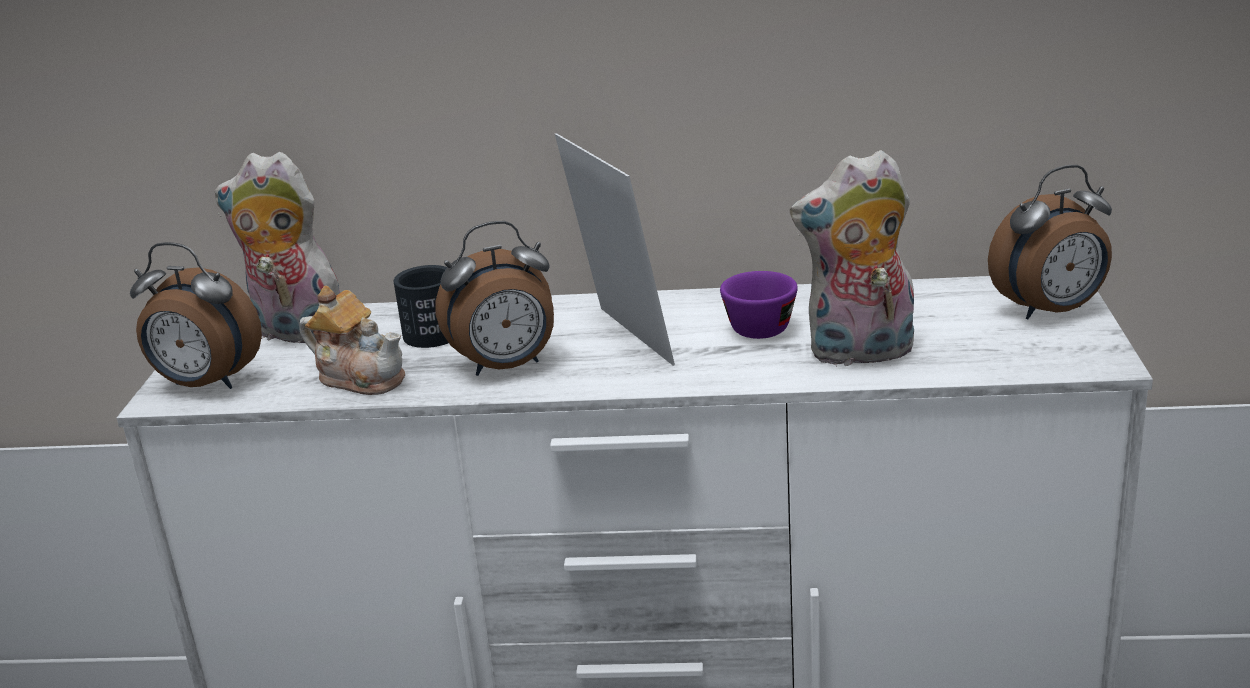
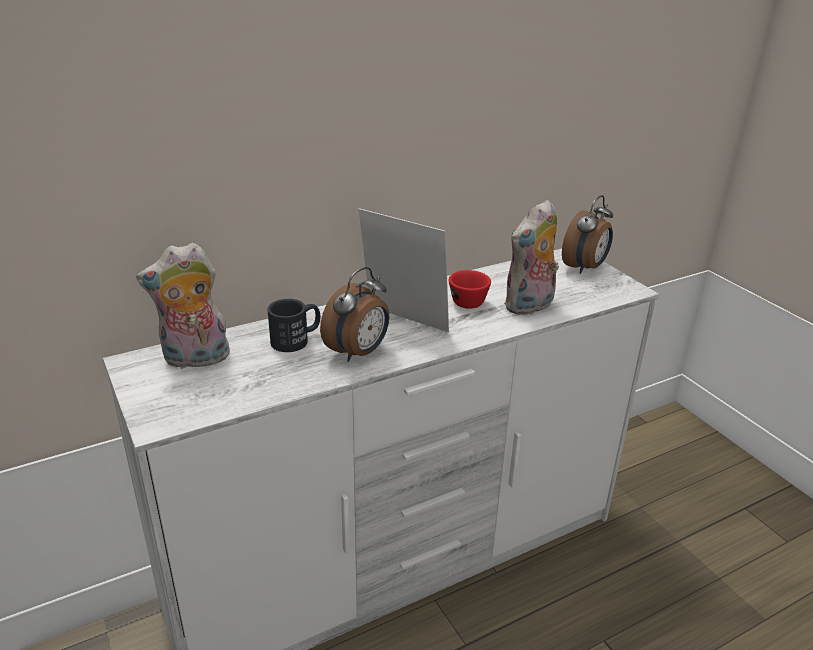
camera: 35 degrees left, 5 degrees up
alarm clock [130,242,262,389] -> none
teapot [299,286,405,395] -> none
purple cup [720,271,798,339] -> red cup [449,270,491,309]

